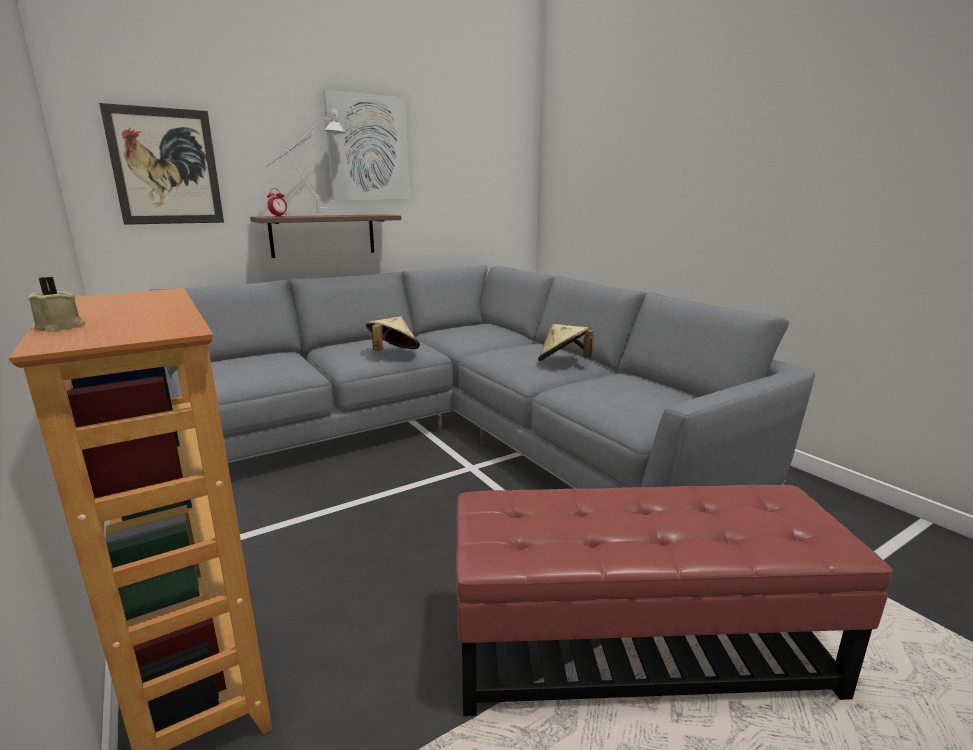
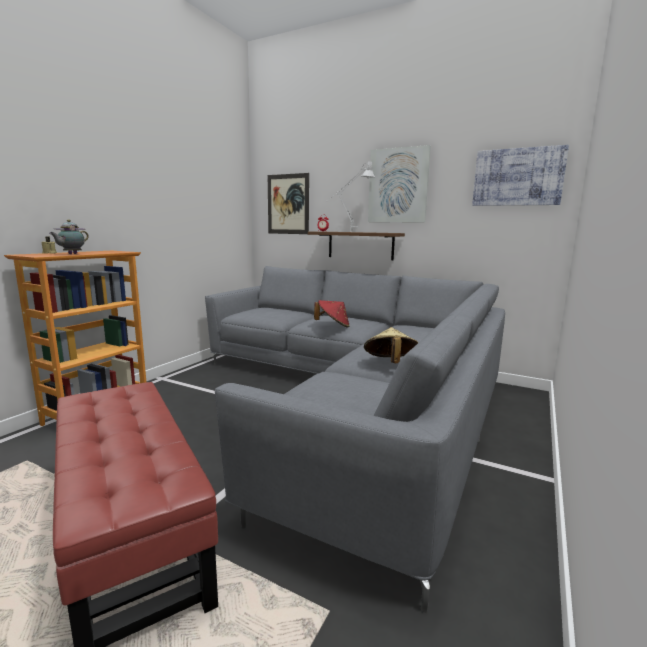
camera: 60 degrees right, 5 degrees down
beige hat [366,316,420,351] -> red hat [314,300,349,327]
none -> teapot [49,220,89,254]
none -> picture [472,145,569,206]

